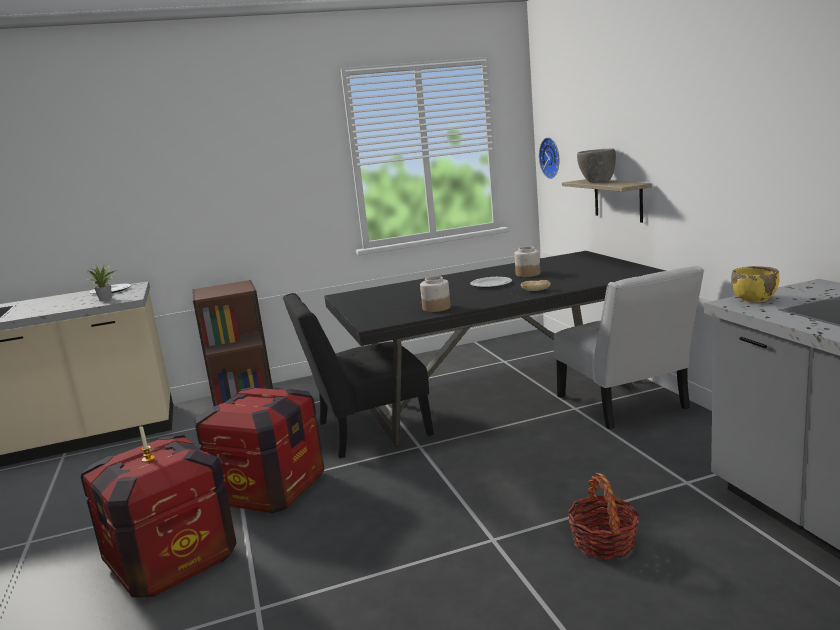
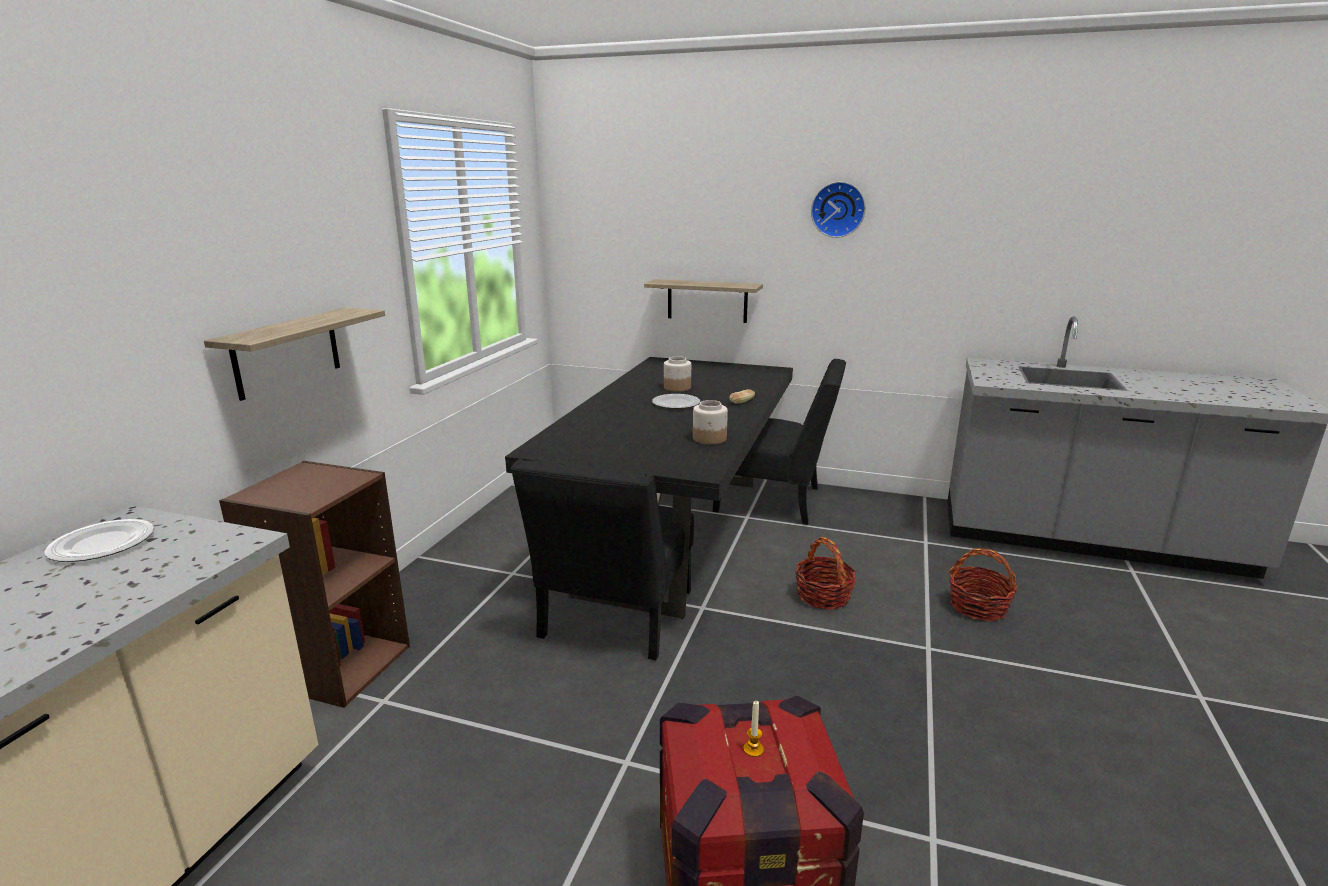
camera: 55 degrees left, 5 degrees up
potted plant [87,264,118,301] -> none
crate [194,387,325,513] -> none
wall clock [539,137,559,179] -> wall clock moved to [811,182,866,238]
white chair [554,266,704,430] -> black chair [713,359,846,524]
grey bowl [577,148,616,183] -> none
yellow bowl [731,266,779,302] -> none
none -> shelf [204,308,385,401]
none -> basket [795,537,856,610]

